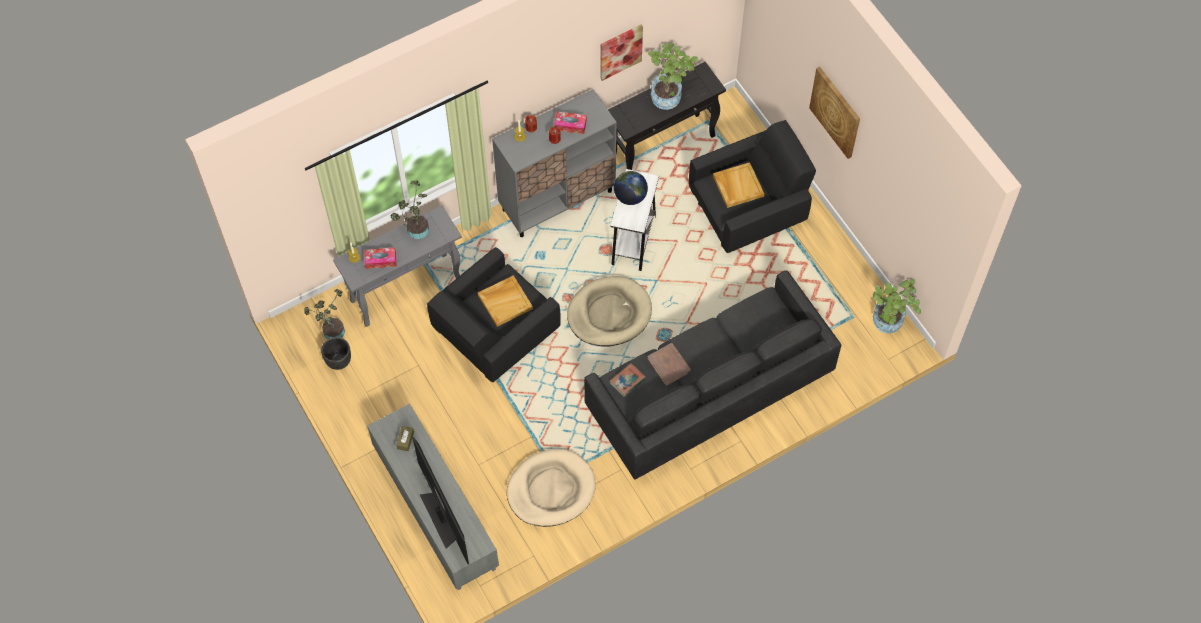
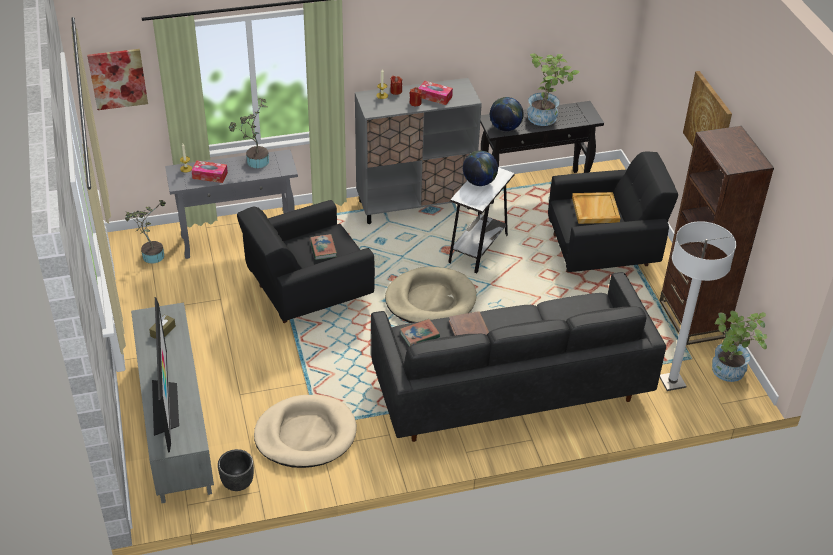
camera: 15 degrees right, 20 degrees down
black planter [321,337,351,370] -> black planter moved to [218,449,254,491]
beige tray [478,275,533,327] -> book [310,234,337,260]
picture [601,24,643,81] -> picture moved to [87,49,148,110]
none -> globe [490,97,524,131]
none -> white floor lamp [659,221,736,391]
none -> brown bookcase [660,126,774,345]

